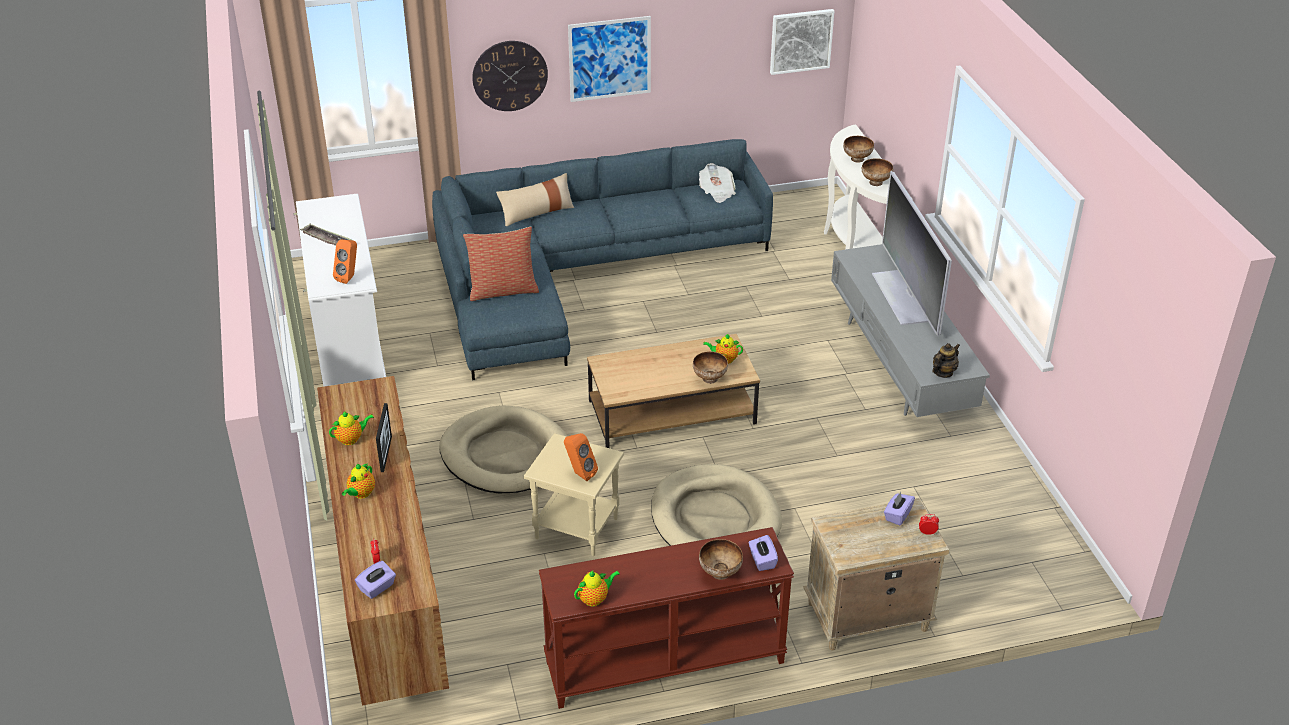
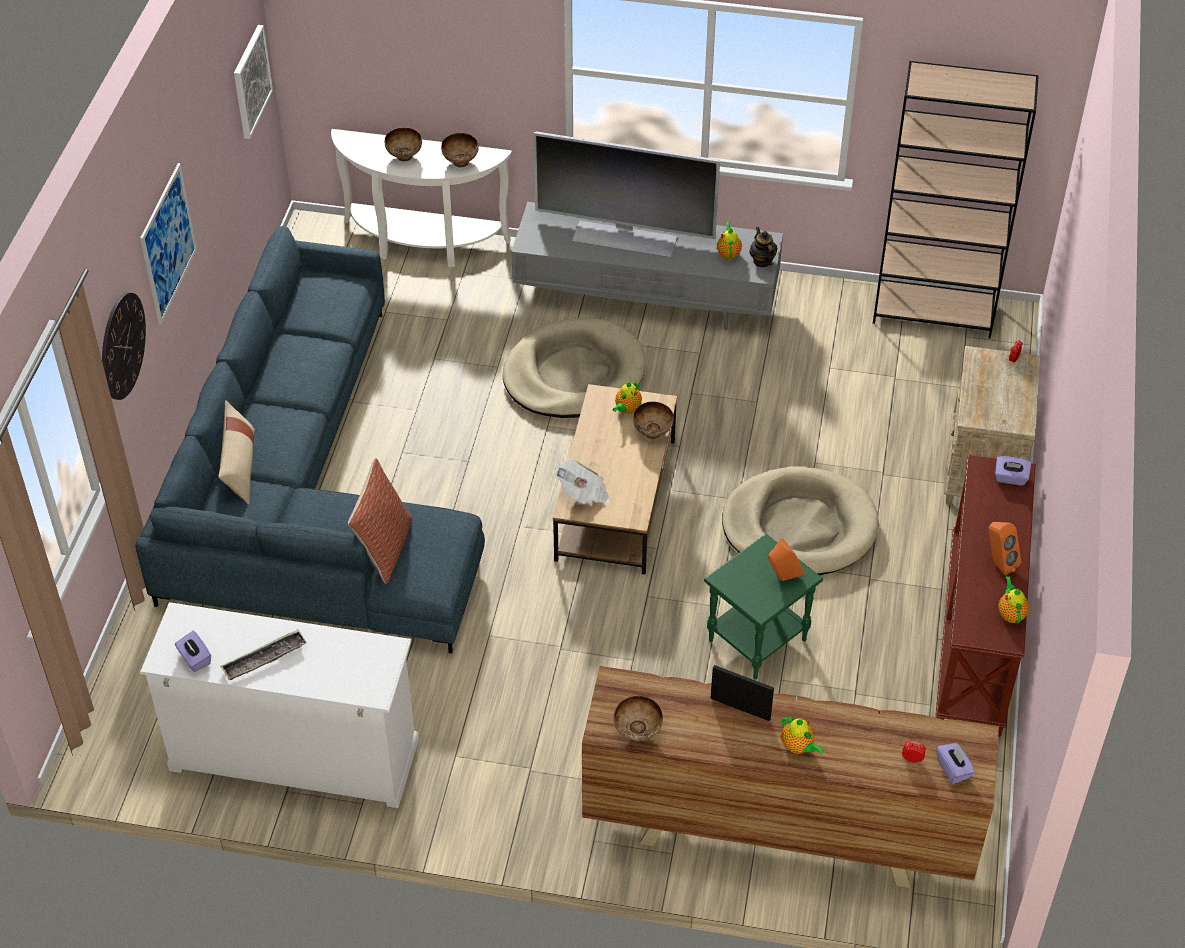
camera: 65 degrees left, 10 degrees up
teapot [329,411,374,445] -> teapot moved to [717,222,742,260]
orange speaker [333,239,357,284] -> orange speaker moved to [988,522,1021,576]
beige dog bed [439,406,567,493] -> beige dog bed moved to [503,318,646,418]
beige side table [524,433,624,556] -> green side table [704,534,823,679]
newspaper [699,163,736,203] -> newspaper moved to [555,460,610,505]
bowl [699,539,743,580] -> bowl moved to [614,696,663,741]
purple tissue box [884,492,915,526] -> purple tissue box moved to [175,631,211,672]
none -> beige bookcase [873,61,1039,339]

